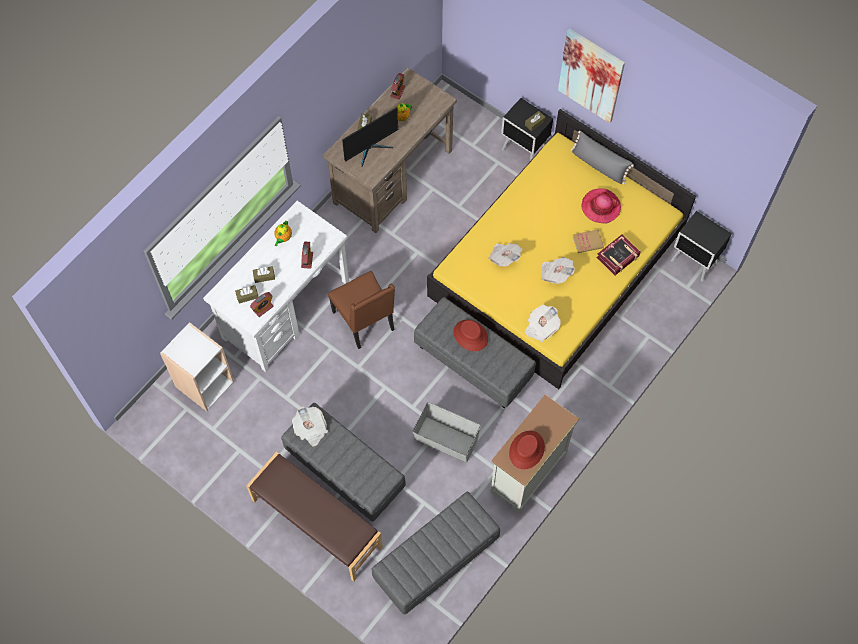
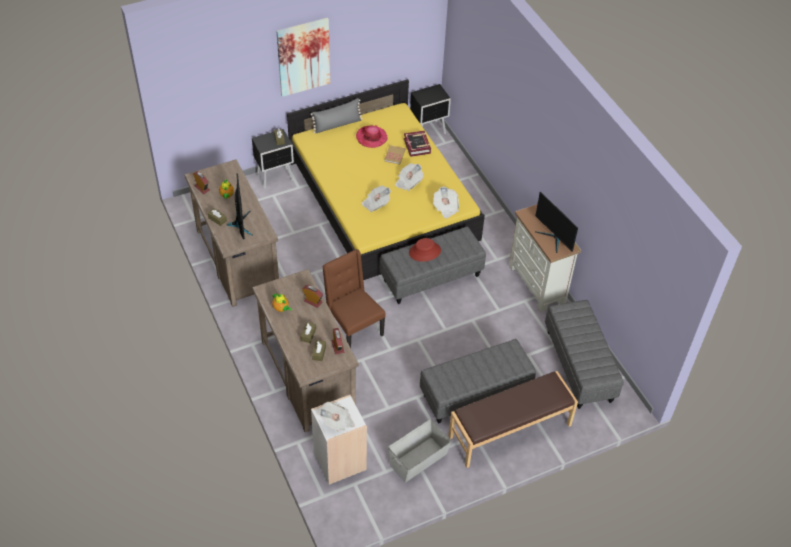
camera: 65 degrees left, 15 degrees down
white desk [203,201,349,372] -> brown desk [252,269,359,432]
newspaper [292,406,328,446] -> newspaper moved to [319,402,355,431]
brown chair [328,271,395,349] -> brown chair turned 120 degrees counterclockwise [322,249,386,348]
grey storage box [413,402,481,463] -> grey storage box moved to [388,419,451,483]
red hat [509,431,545,469] -> monitor [535,192,578,253]

